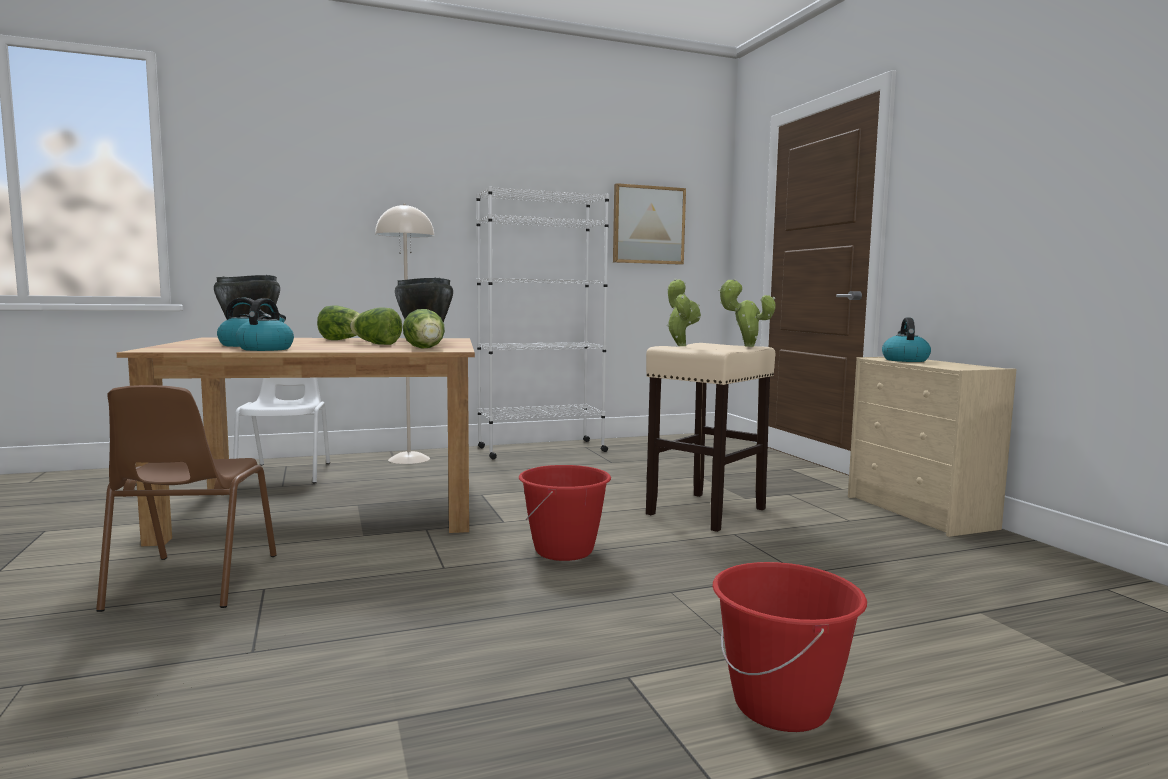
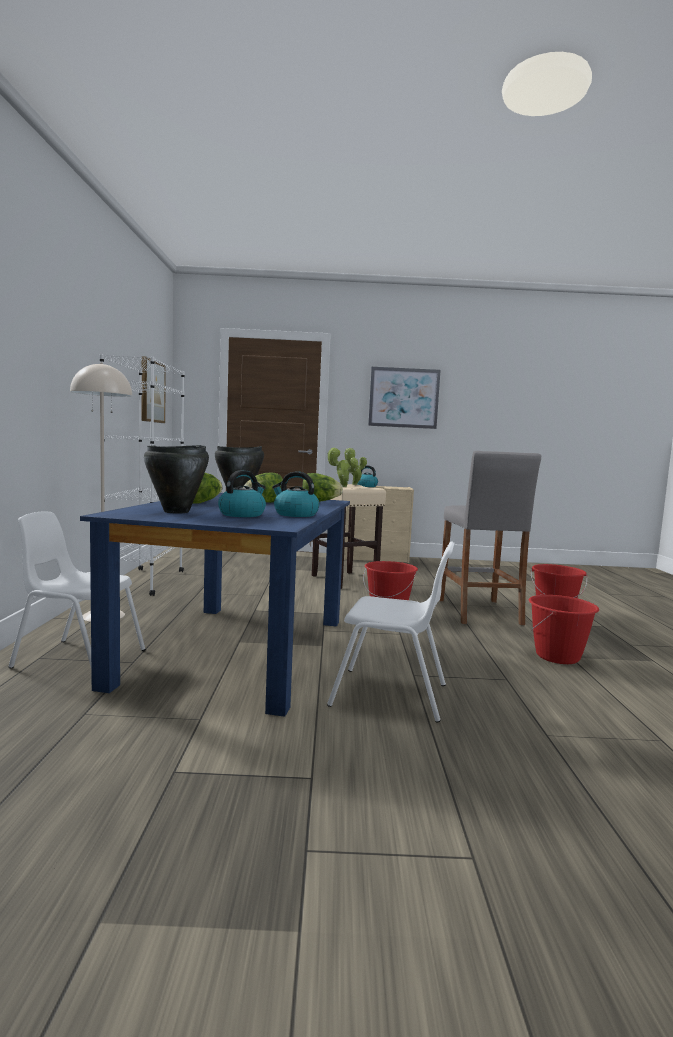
camera: 70 degrees left, 0 degrees up
brown chair [96,385,277,612] -> white chair [327,541,454,722]
brown dining table [117,338,475,546] -> blue dining table [80,493,350,717]
none -> picture [368,367,441,429]
none -> grey stool [439,451,541,625]
none -> red bucket [529,595,599,664]

